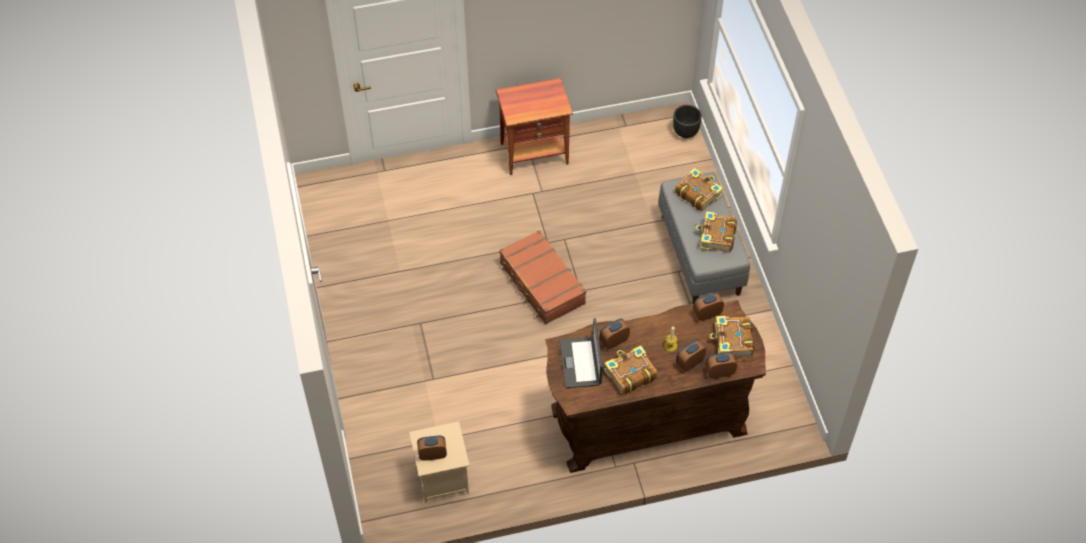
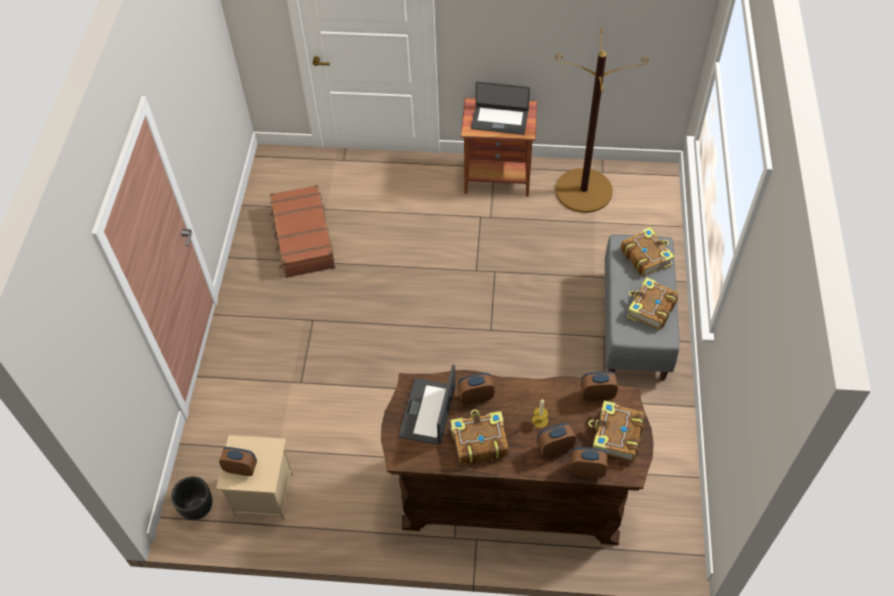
camera: 20 degrees right, 0 degrees up
brown suitcase [499,230,586,324] -> brown suitcase moved to [270,185,335,278]
black planter [673,105,702,138] -> black planter moved to [171,477,213,520]
none -> laptop [471,81,530,135]
none -> brown clothes rack [555,27,649,213]

